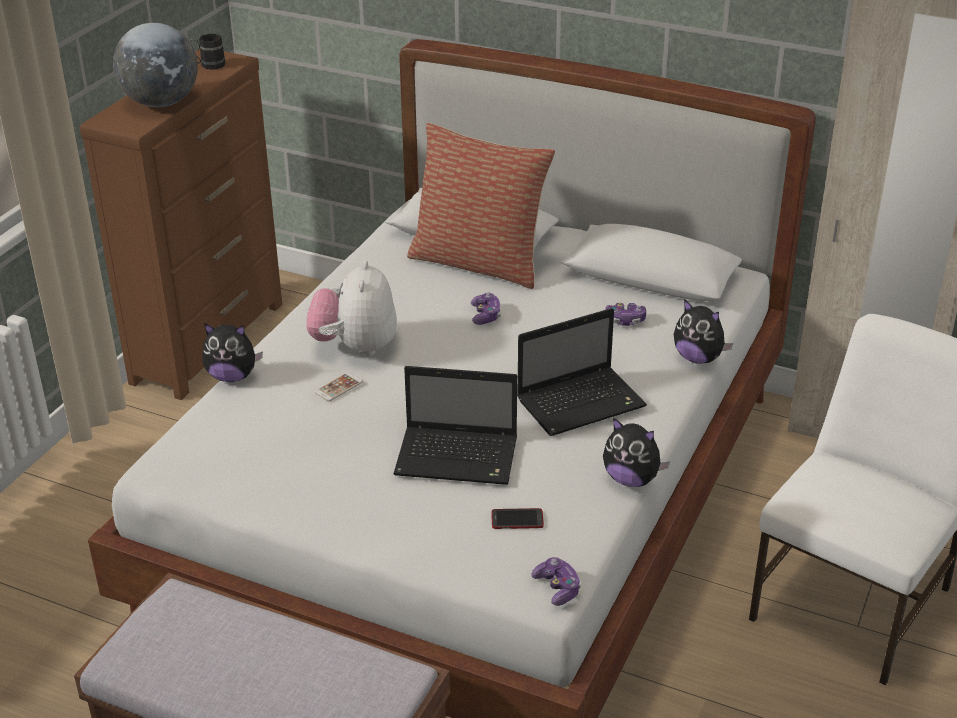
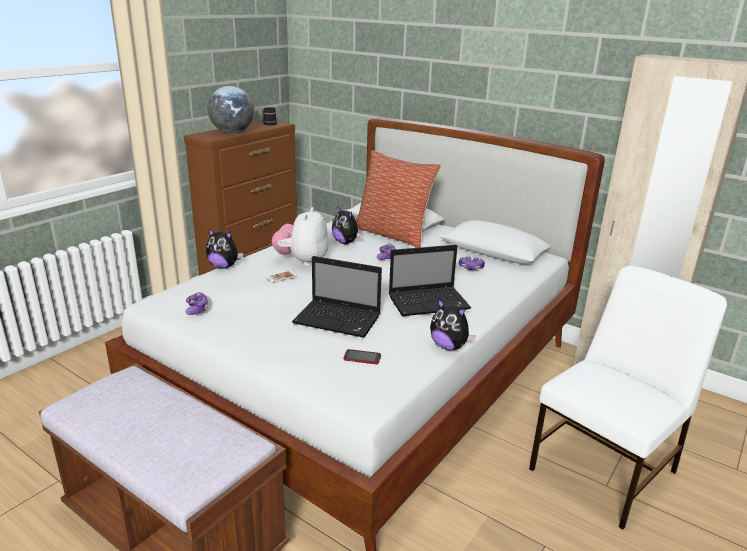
camera: 10 degrees right, 10 degrees down
game controller [532,557,581,606] -> game controller moved to [185,292,208,315]
plush toy [674,299,733,364] -> plush toy moved to [332,206,362,244]

